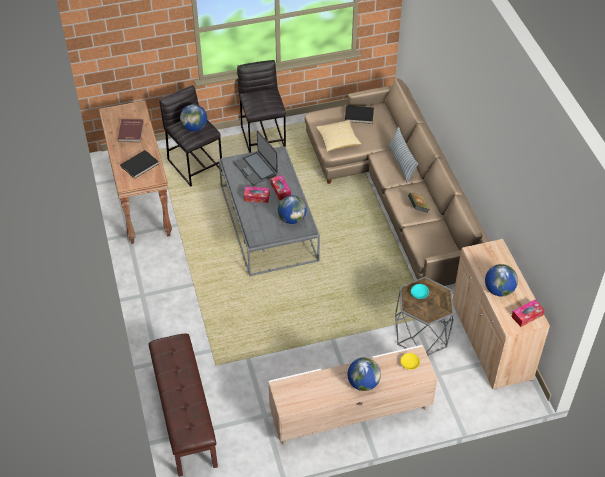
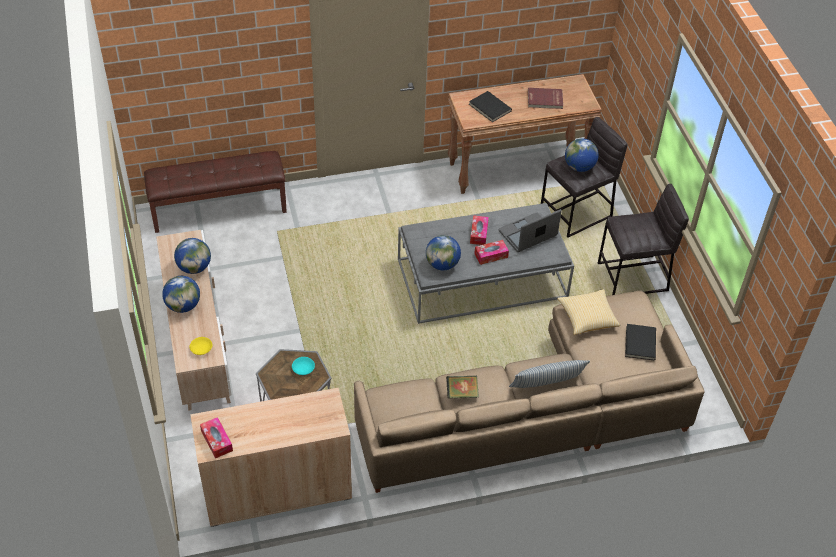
camera: 90 degrees right, 0 degrees up
globe [485,264,518,296] -> globe moved to [174,238,211,274]

